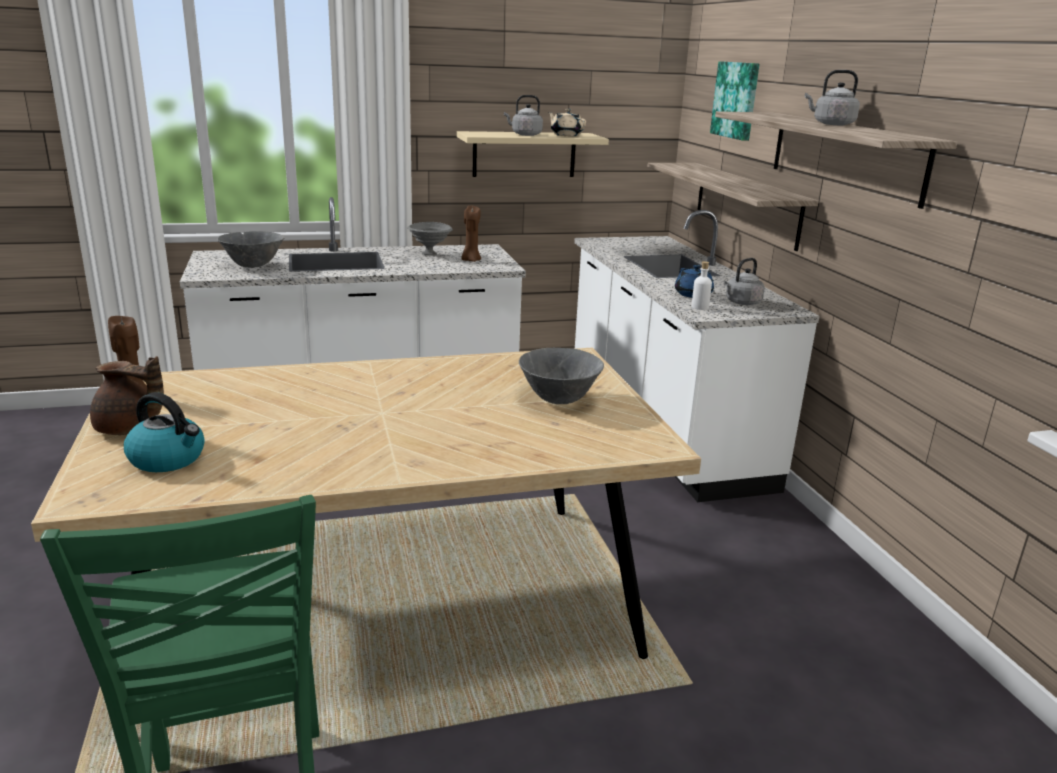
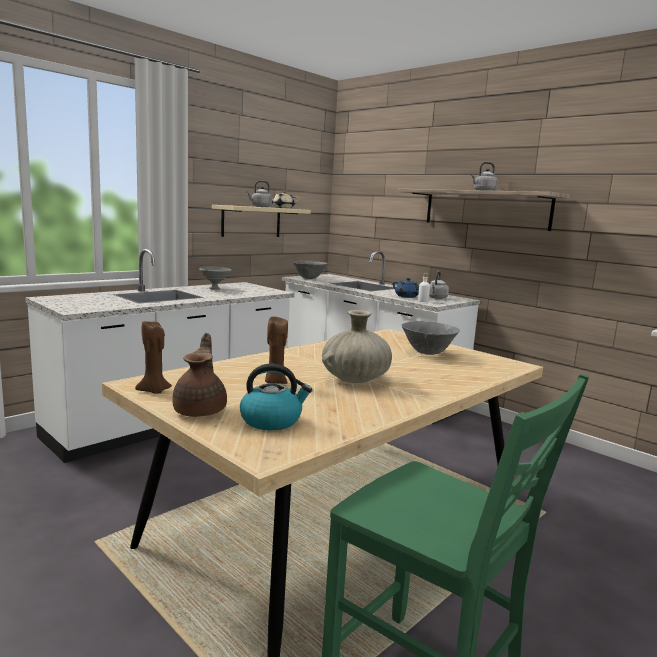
camera: 30 degrees left, 10 degrees down
brown teapot [90,356,164,435] -> brown teapot turned 75 degrees counterclockwise [172,333,227,417]
grey bowl [217,231,285,268] -> grey bowl moved to [293,261,327,279]
brown candle [461,206,481,262] -> brown candle moved to [265,317,288,384]
shelf [647,163,819,251] -> none
picture [710,61,759,141] -> none
none -> beige vase [322,310,392,383]

